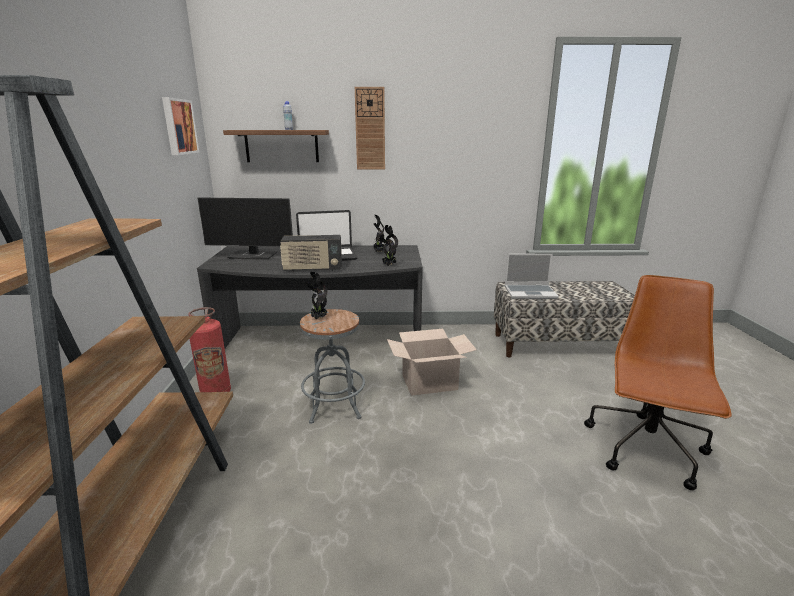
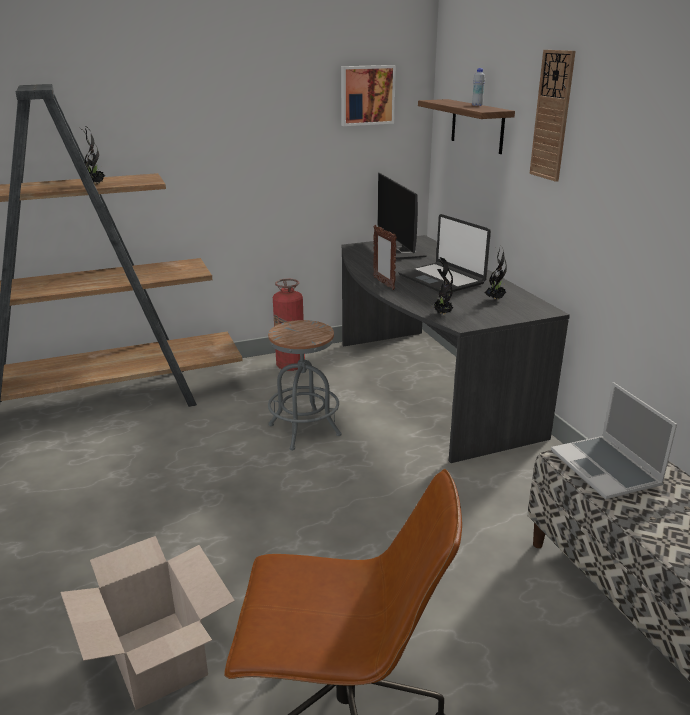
camera: 70 degrees right, 5 degrees up
radio [280,235,342,272] -> picture frame [373,225,397,290]
potted plant [306,272,328,319] -> potted plant moved to [84,125,105,184]
cardboard box [387,329,477,396] -> cardboard box moved to [61,536,235,710]

